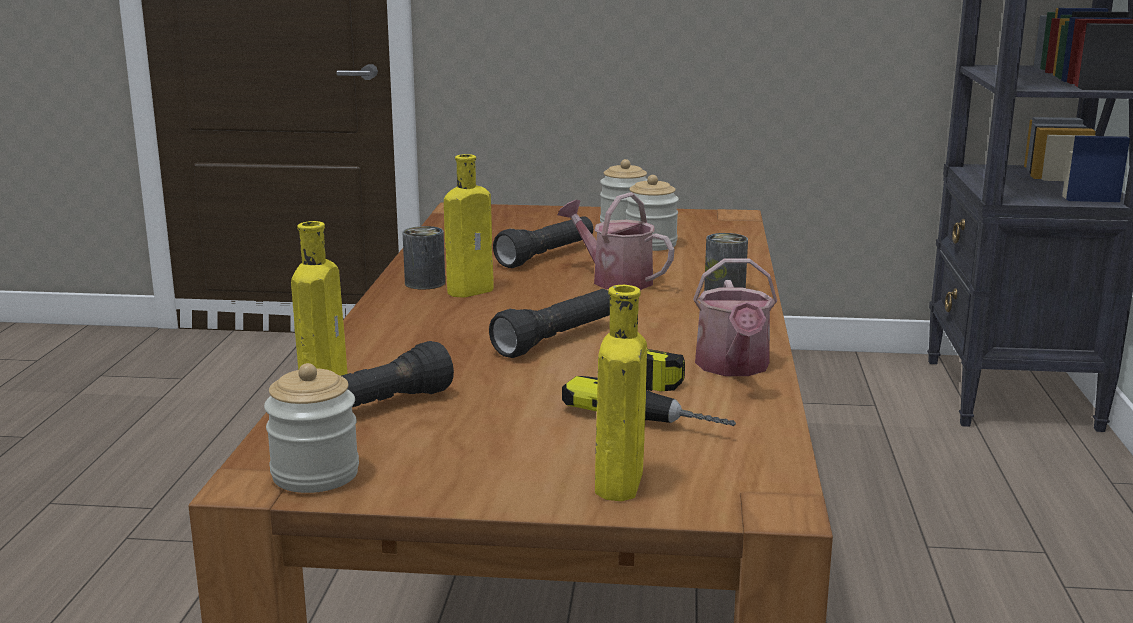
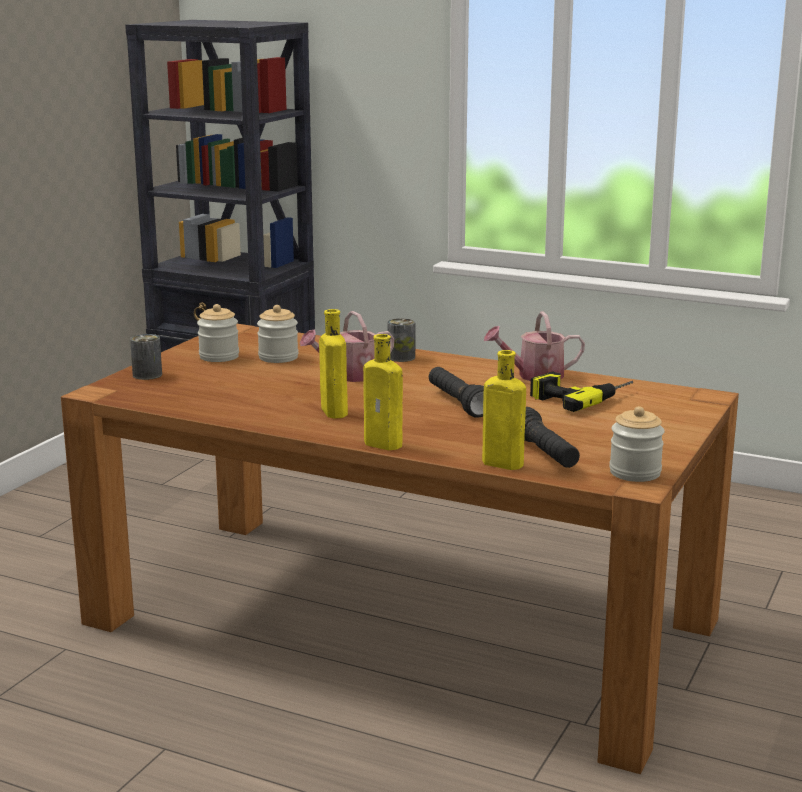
camera: 70 degrees left, 0 degrees up
can [403,226,445,289] -> can moved to [130,334,162,380]
black flashlight [493,216,593,268] -> none
yellow bottle [595,285,647,501] -> yellow bottle moved to [363,334,403,450]
watering can [693,258,777,376] -> watering can turned 150 degrees clockwise [484,311,585,381]

